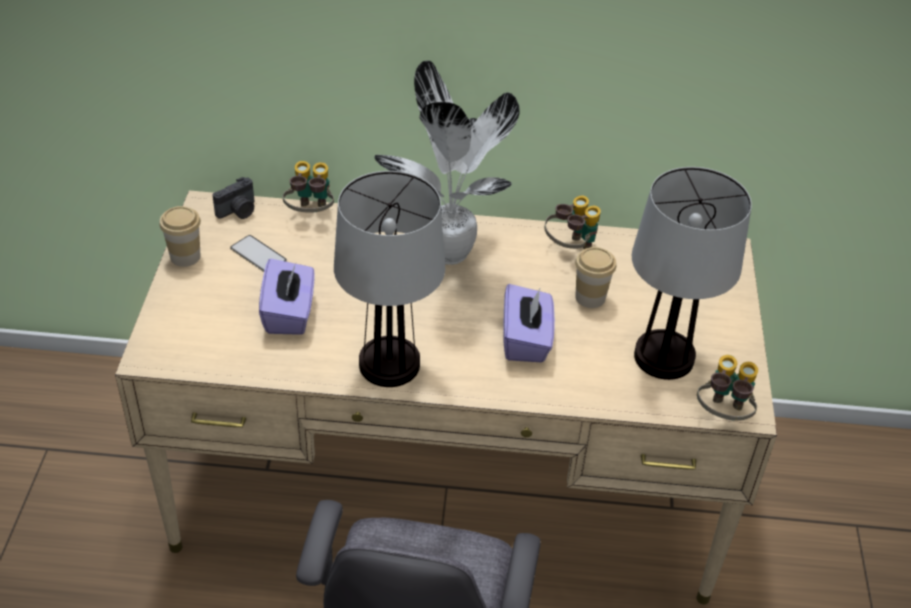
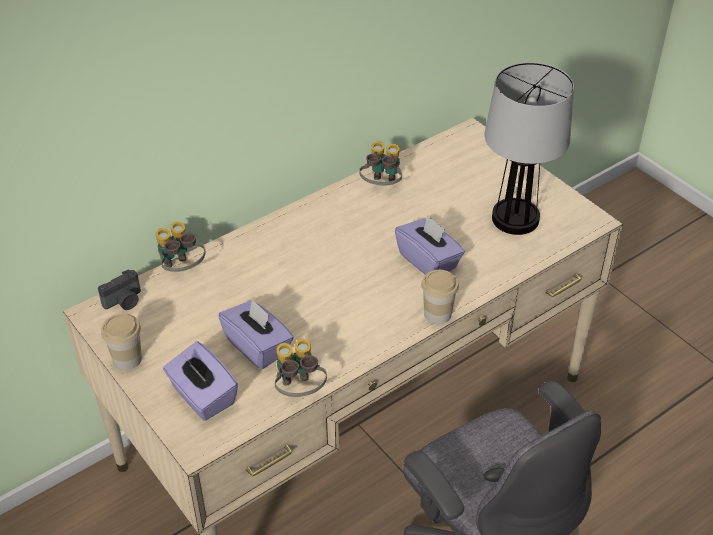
camera: 40 degrees left, 0 degrees up
camera [212,177,255,219] -> camera turned 45 degrees clockwise [98,269,141,310]
phone [230,235,287,272] -> none
table lamp [334,171,445,387] -> none
potted plant [374,60,520,265] -> none
cup [575,247,616,308] -> cup moved to [421,270,459,324]
binoculars [697,355,758,421] -> binoculars moved to [275,339,327,397]
none -> purple tissue box [163,341,238,421]

